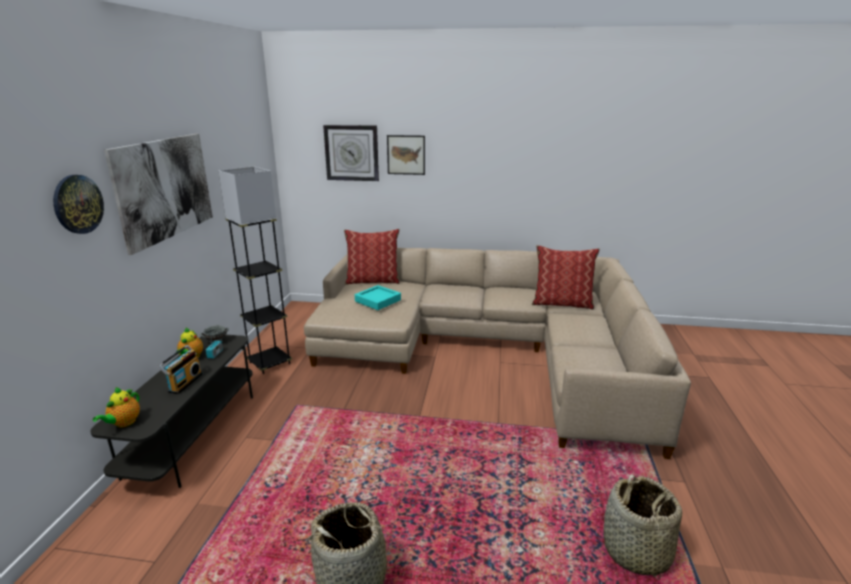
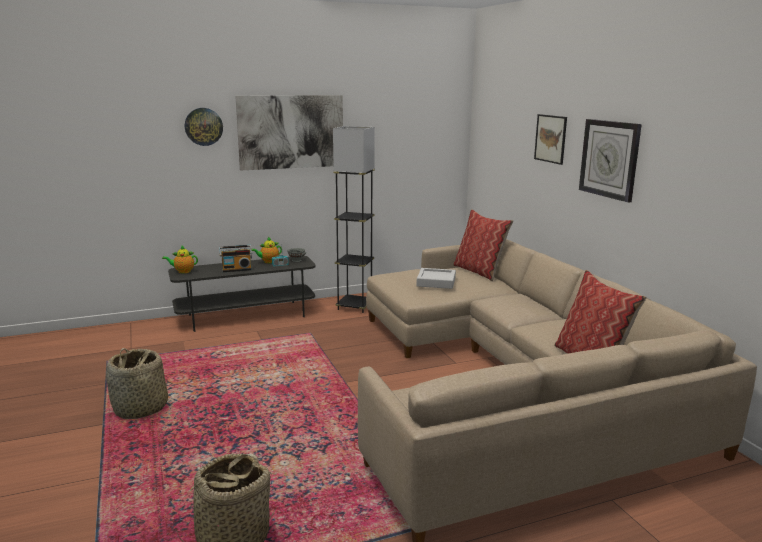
camera: 60 degrees right, 5 degrees down
wall clock [323,125,379,181] -> wall clock moved to [579,119,642,203]
turquoise tray [355,285,401,310] -> grey tray [417,268,456,289]

